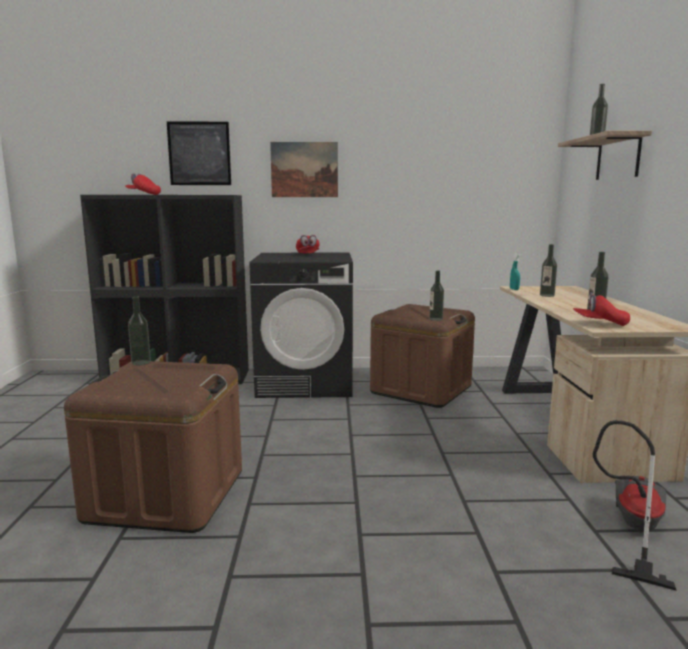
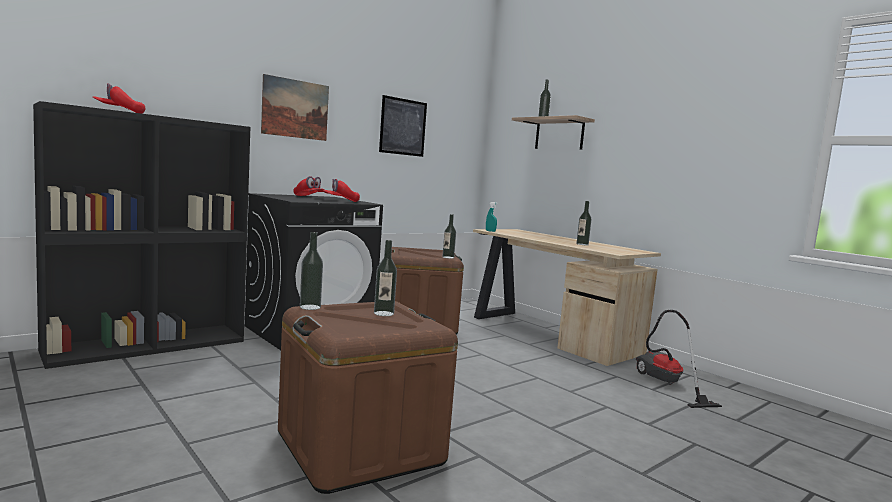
camera: 40 degrees left, 5 degrees down
picture [167,121,231,185] -> picture moved to [379,95,427,157]
bottle [540,244,557,297] -> bottle moved to [374,240,397,316]
red cap [573,292,630,326] -> red cap moved to [322,179,360,202]

